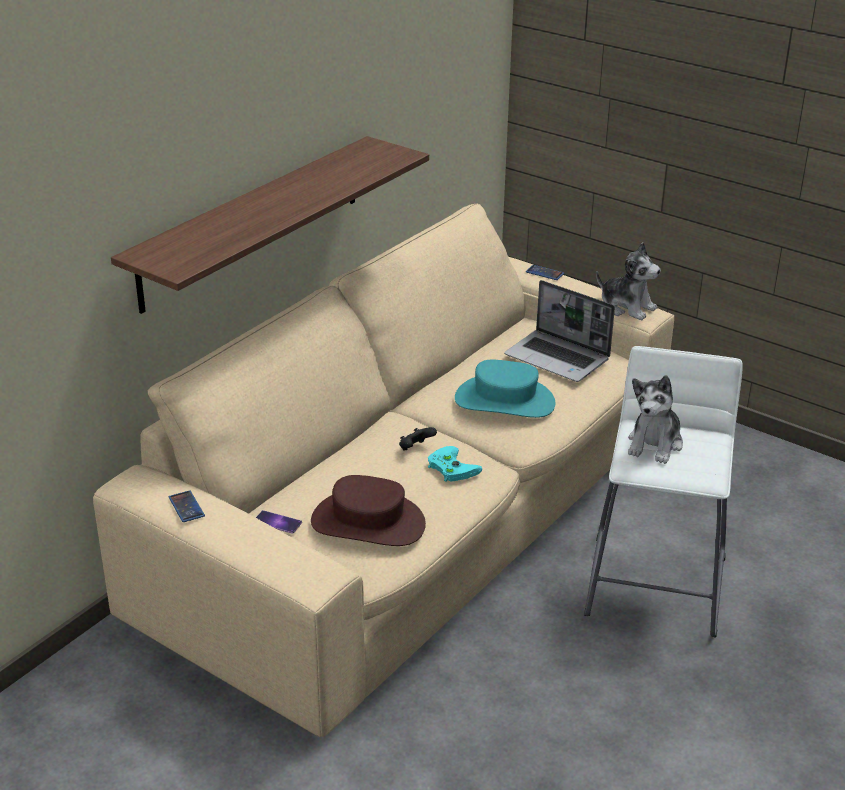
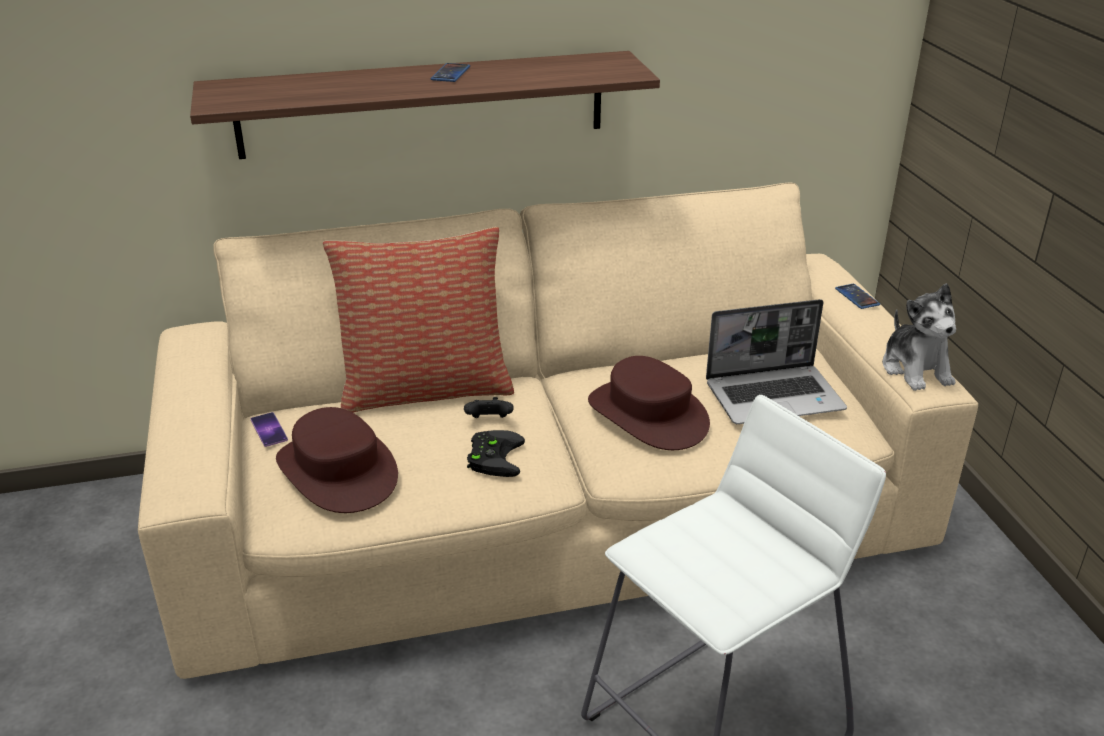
camera: 40 degrees right, 0 degrees up
phone [169,490,205,522] -> phone moved to [431,63,470,82]
turquoise game controller [428,446,482,482] -> black game controller [467,430,525,477]
turquoise hat [455,360,555,418] -> brown hat [588,356,710,450]
laptop [504,280,615,382] -> laptop turned 90 degrees counterclockwise [706,299,847,424]
plush toy [628,375,683,464] -> none
none -> pillow [323,227,514,413]

